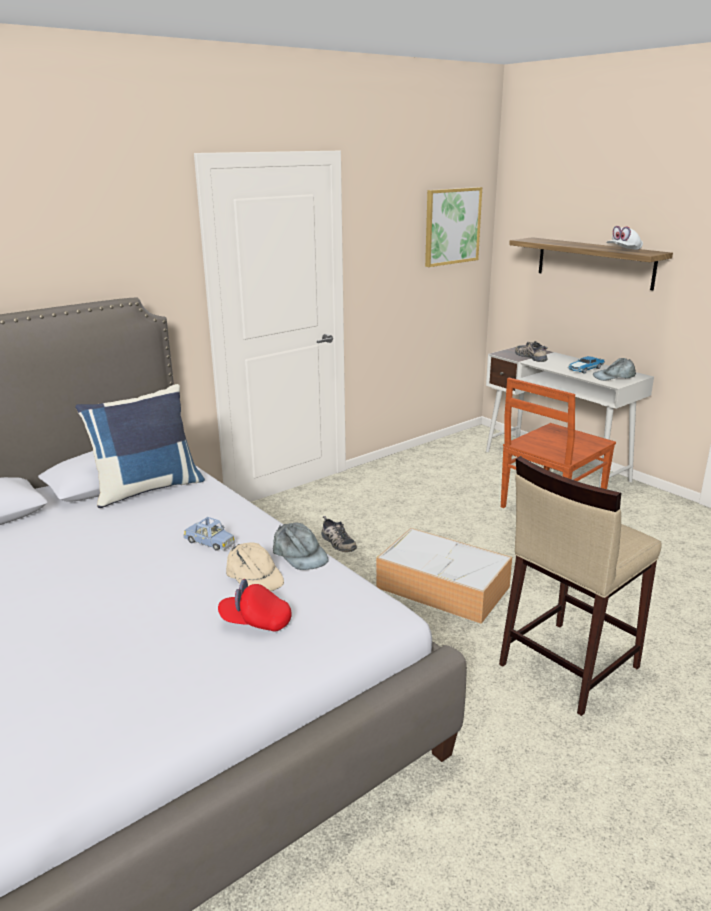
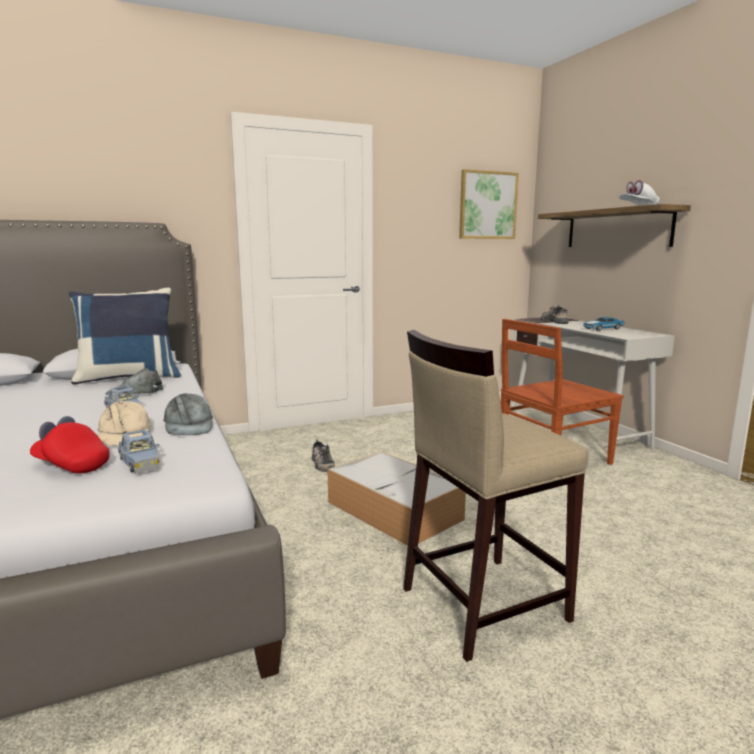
camera: 15 degrees right, 10 degrees down
grey cap [593,358,636,381] -> grey cap moved to [106,368,163,395]
none -> blue toy car [118,430,160,473]

